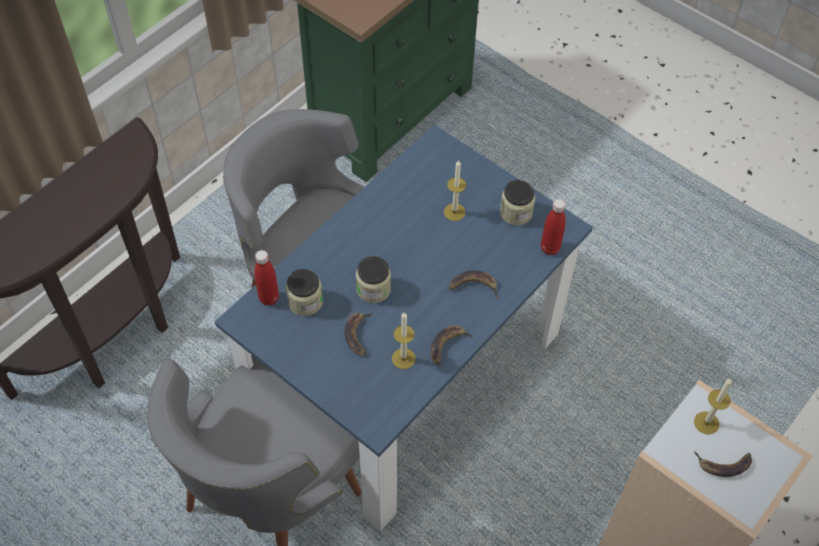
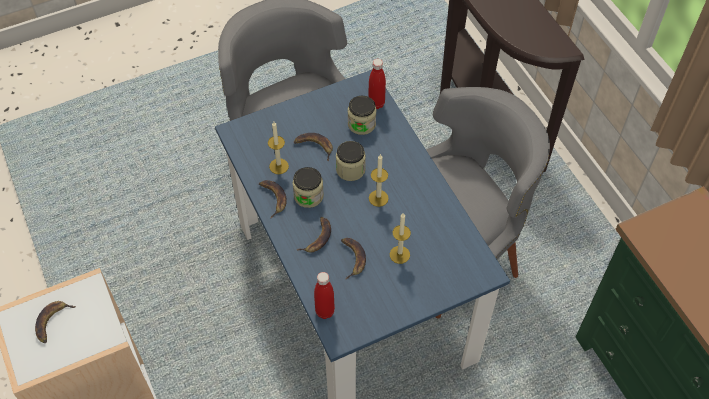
camera: 115 degrees right, 0 degrees up
jar [500,180,535,225] -> jar moved to [292,167,324,208]
candle [694,378,732,434] -> candle moved to [369,154,389,207]
none -> banana [341,238,366,279]

